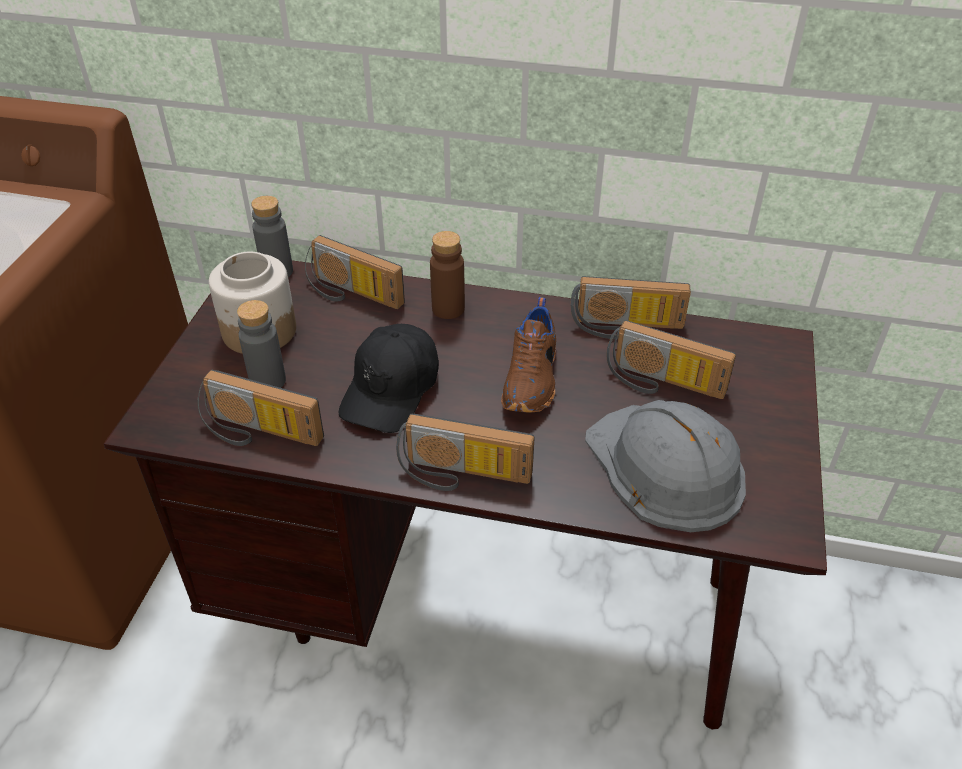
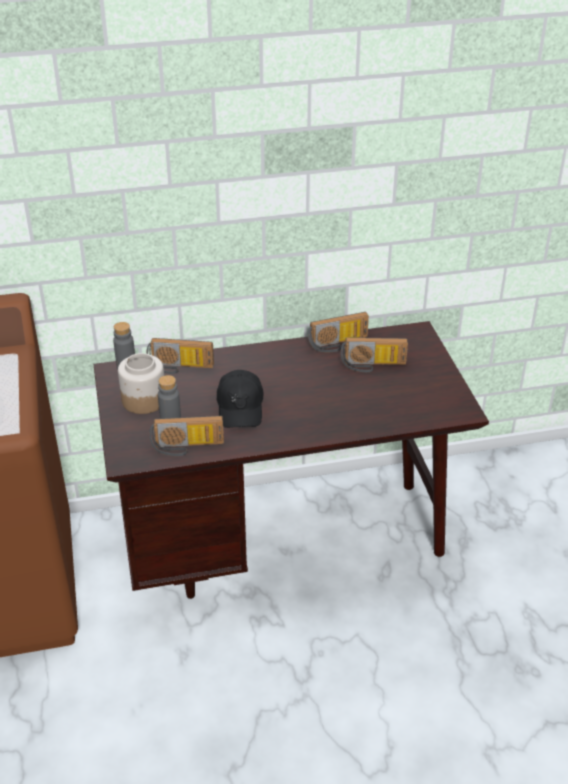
camera: 25 degrees left, 5 degrees down
radio [396,414,535,491] -> none
brown bottle [430,231,465,319] -> none
brown shoe [501,297,556,413] -> none
grey hard hat [585,400,746,532] -> none

